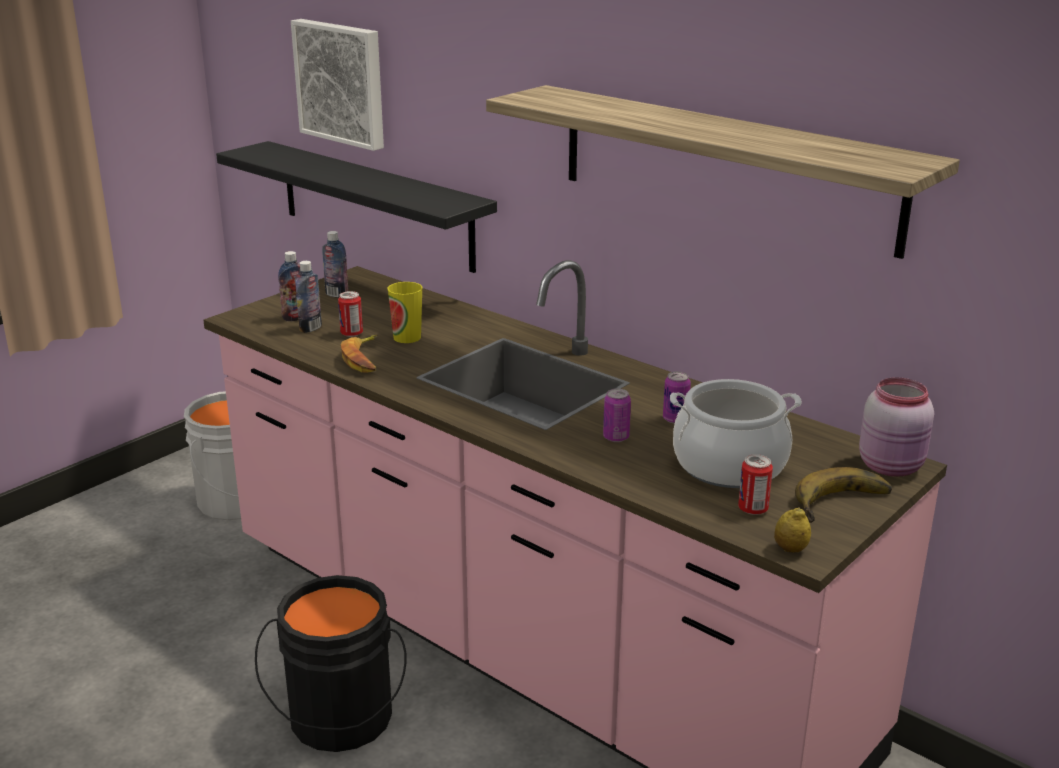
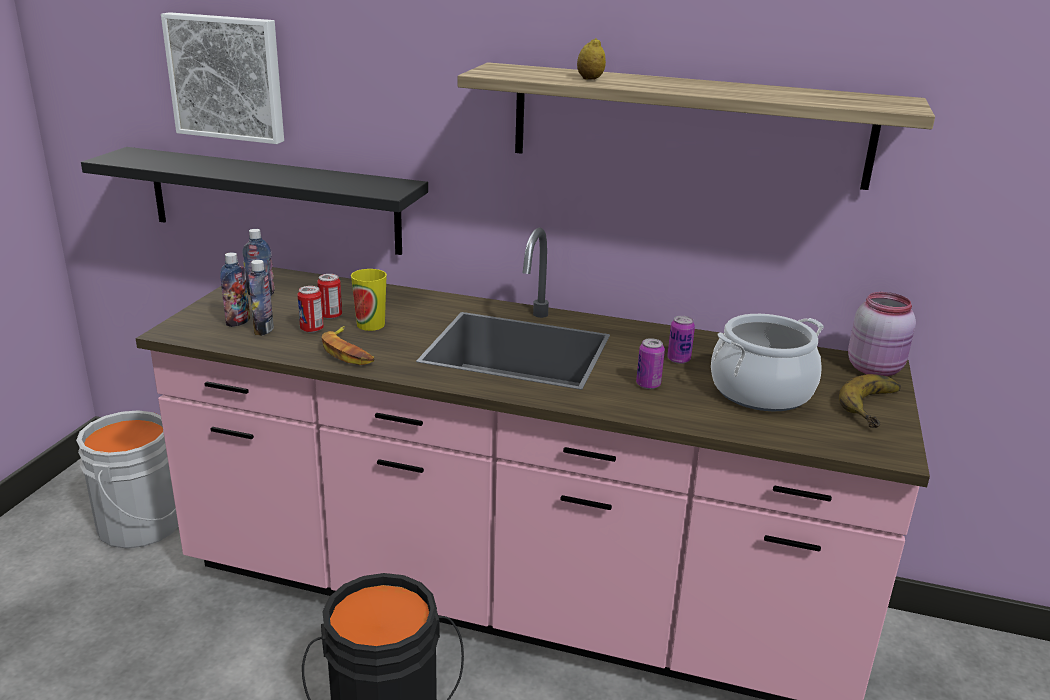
camera: 25 degrees left, 0 degrees up
can [738,454,773,515] -> can moved to [317,274,342,319]
lemon [774,508,811,552] -> lemon moved to [577,38,606,80]

